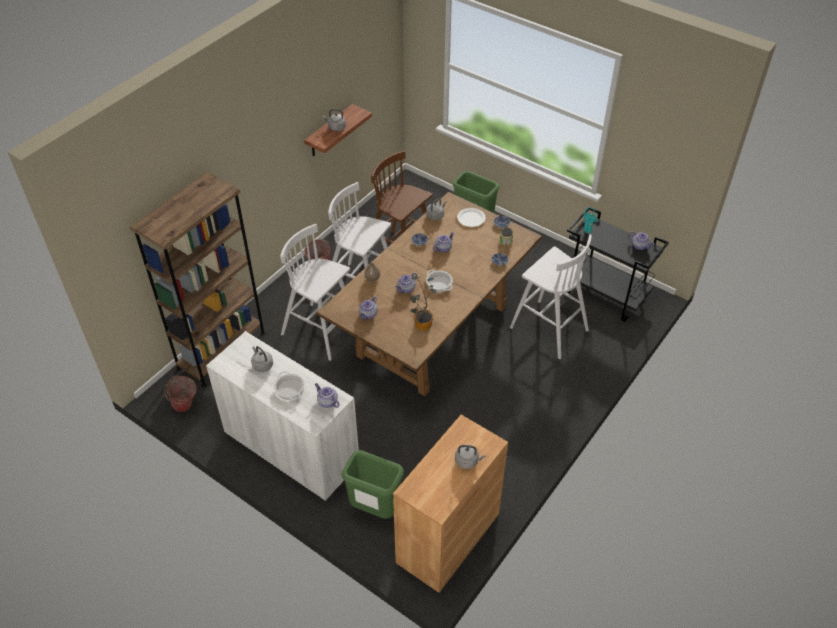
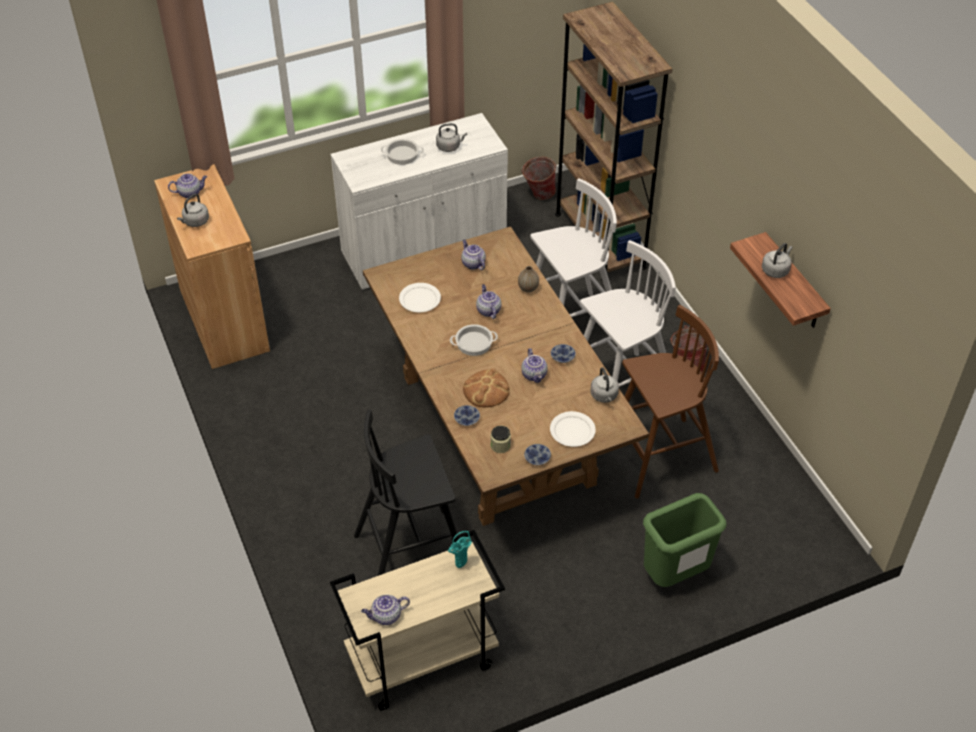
camera: 120 degrees right, 0 degrees up
teapot [315,383,340,408] -> teapot moved to [168,173,207,198]
green trash can [341,450,404,519] -> none
potted plant [410,276,437,330] -> white plate [399,283,441,312]
white stool [510,235,592,359] -> black stool [354,410,458,576]
black cart [567,207,669,322] -> beige cart [330,530,505,710]
none -> bread [463,368,510,407]

